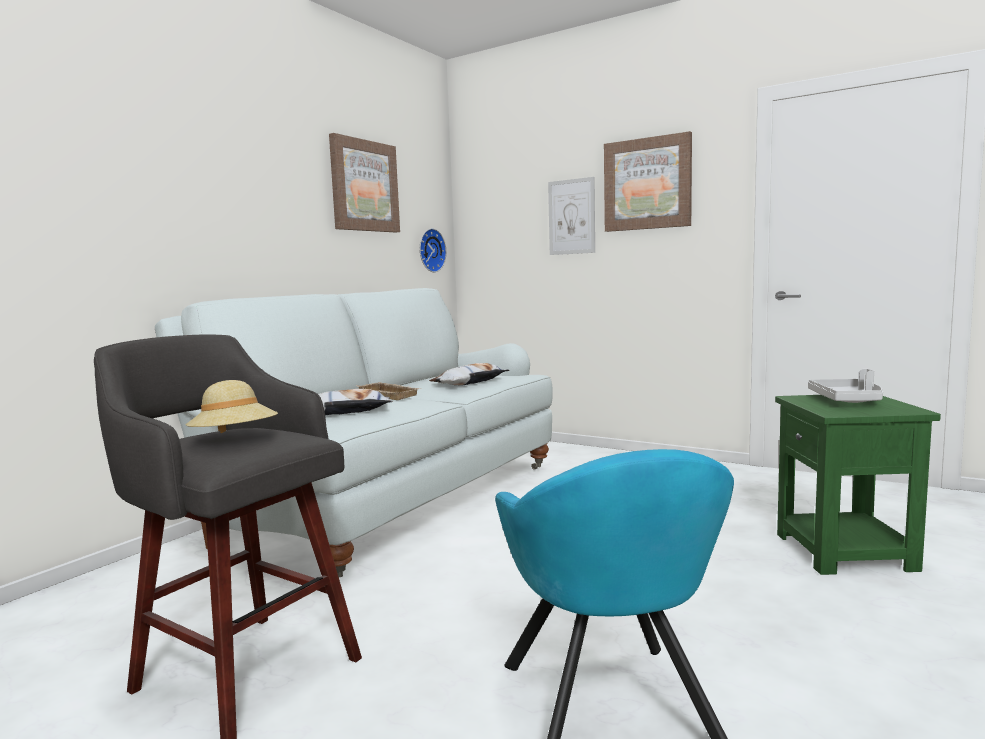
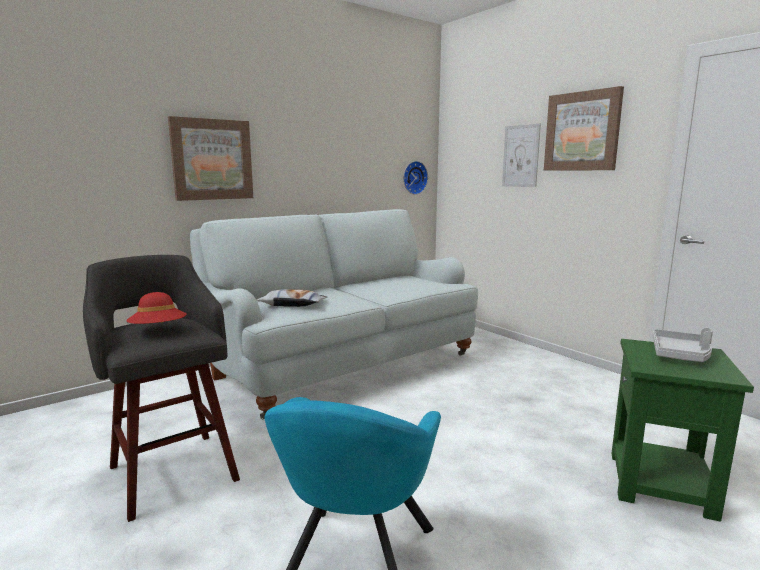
camera: 20 degrees right, 5 degrees up
beige hat [185,380,278,433] -> red hat [126,292,187,324]
picture [329,133,400,233] -> picture moved to [168,116,253,201]
beige tray [356,382,420,400] -> none
pillow [429,363,509,386] -> none

